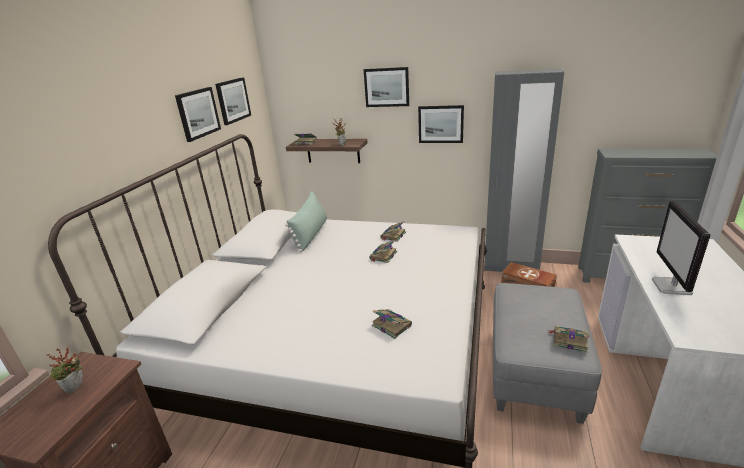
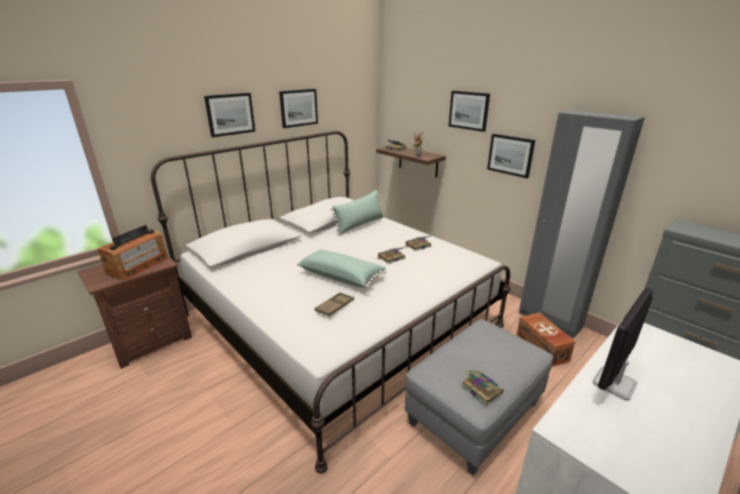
camera: 30 degrees right, 0 degrees up
potted plant [46,347,82,394] -> radio [98,225,168,280]
picture [215,77,251,125] -> picture moved to [204,93,255,137]
book [372,309,412,339] -> brown tray [315,292,354,317]
none -> green pillow [297,250,387,288]

